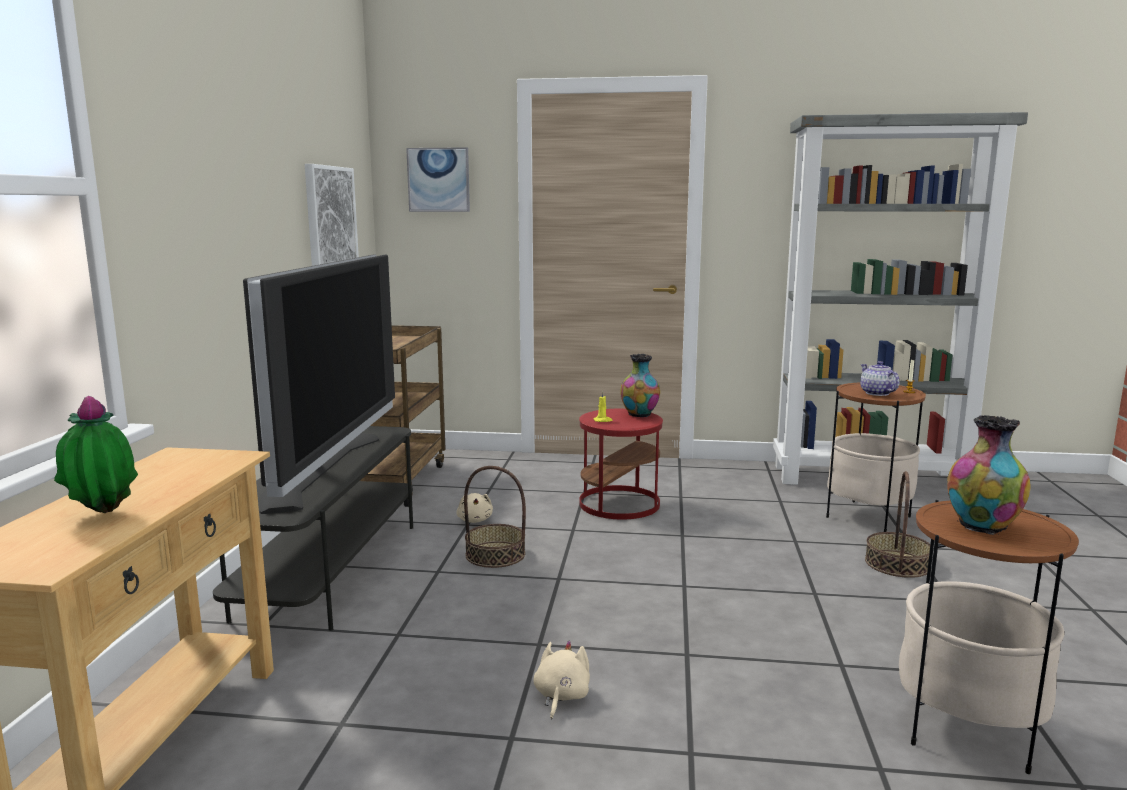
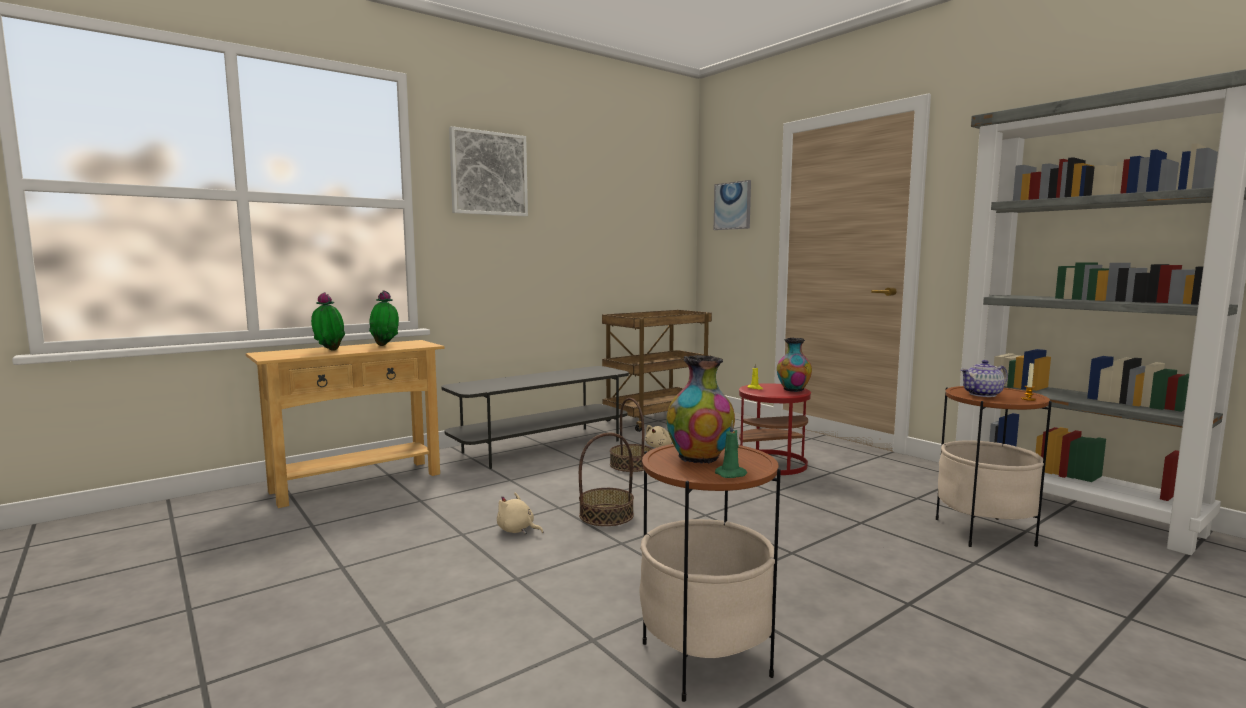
camera: 45 degrees right, 5 degrees down
television [243,254,395,514] -> none
picture [305,164,359,266] -> picture moved to [449,126,528,216]
beige plush toy [533,641,590,720] -> beige plush toy turned 120 degrees counterclockwise [497,492,543,534]
teapot [860,361,900,396] -> teapot turned 135 degrees counterclockwise [961,360,1008,397]
basket [865,471,930,578] -> basket moved to [579,433,634,526]
none -> potted plant [369,290,399,346]
none -> green candle [715,420,747,478]

